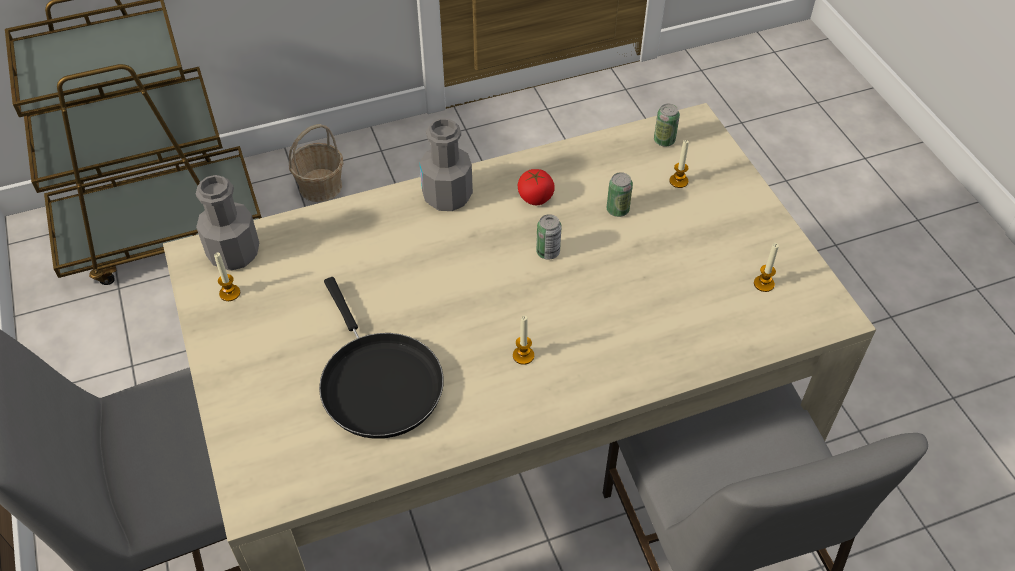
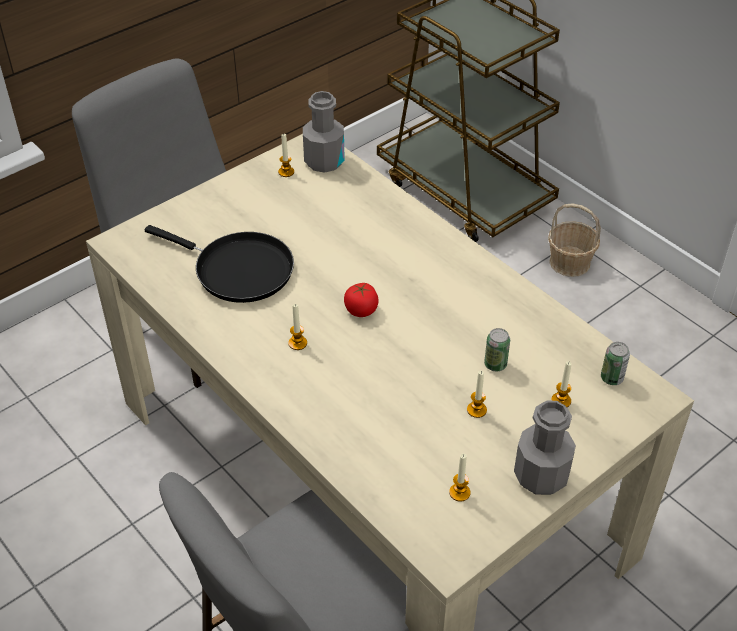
camera: 70 degrees right, 5 degrees down
black frying pan [319,277,444,439] -> black frying pan turned 105 degrees counterclockwise [145,225,294,303]
grey bottle [419,118,473,211] -> grey bottle moved to [514,401,576,495]
tomato [518,169,555,205] -> tomato moved to [344,283,379,317]
can [536,214,562,260] -> none
none -> candle [467,370,487,418]

